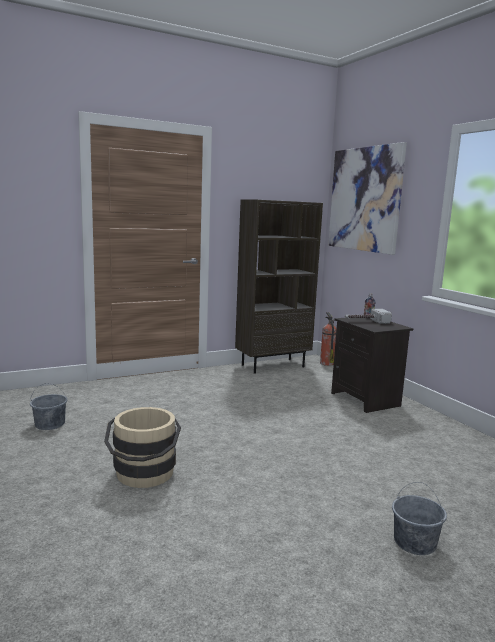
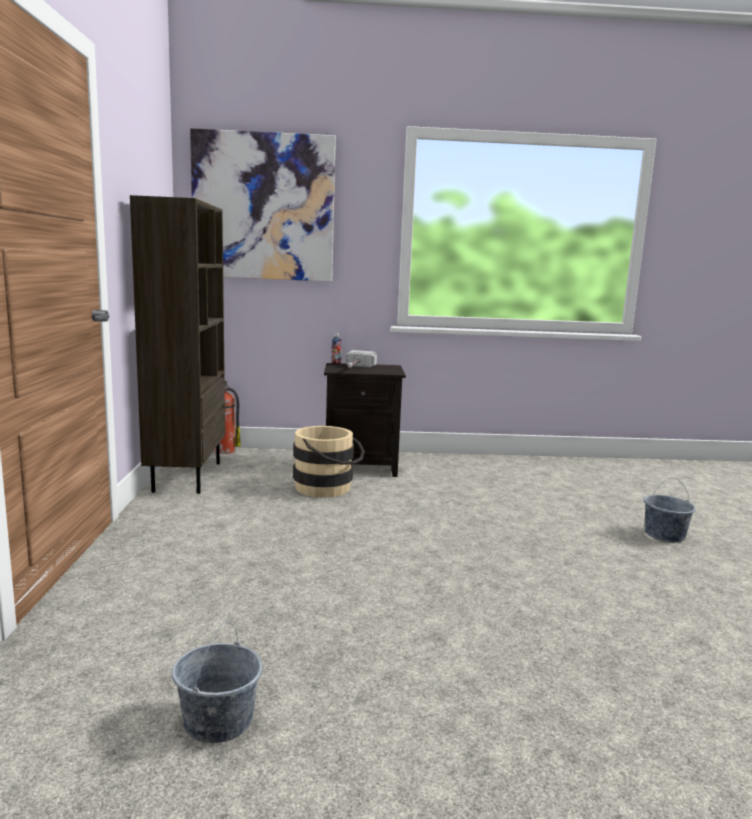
camera: 65 degrees left, 0 degrees up
beige bucket [104,407,181,488] -> beige bucket moved to [293,426,365,498]

